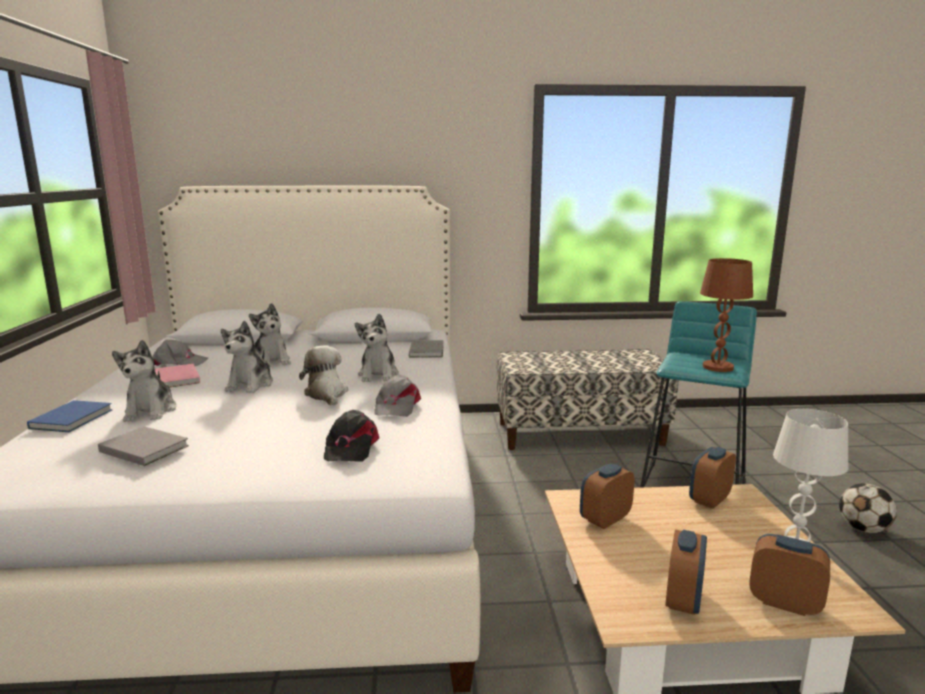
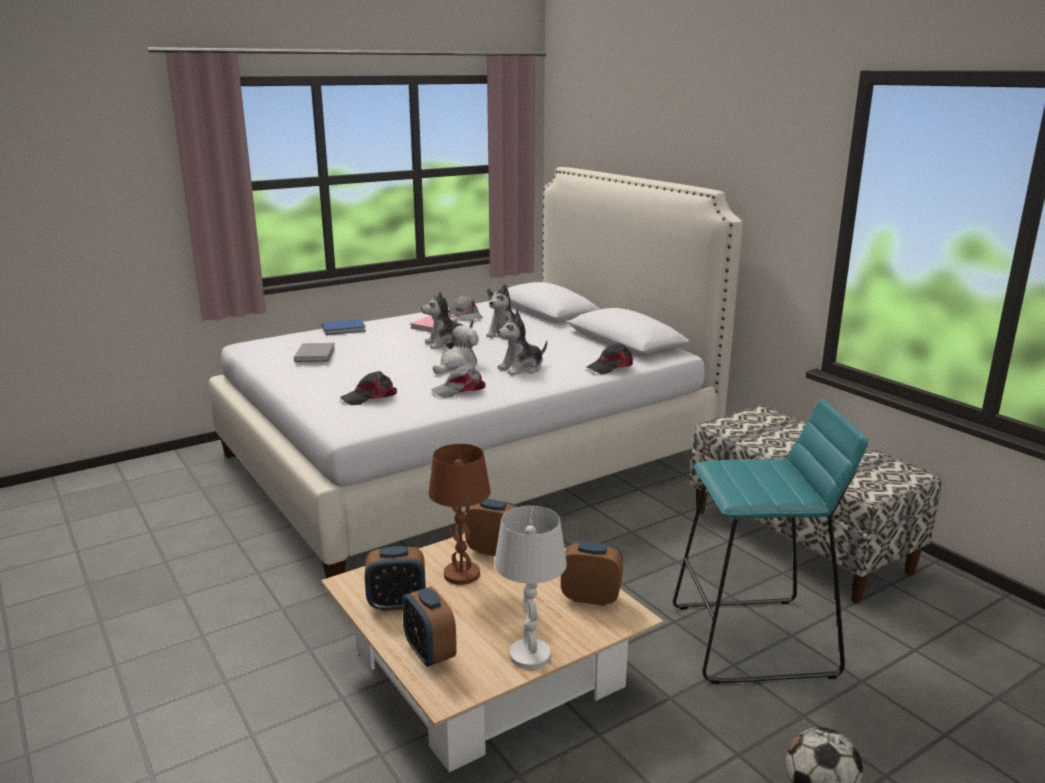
camera: 60 degrees right, 5 degrees up
plush toy [112,340,176,422] -> none
grey book [409,340,444,358] -> black cap [586,343,633,374]
brown table lamp [700,258,753,372] -> brown table lamp moved to [428,444,490,585]
alarm clock [749,534,830,616] -> alarm clock turned 150 degrees clockwise [402,587,457,667]

